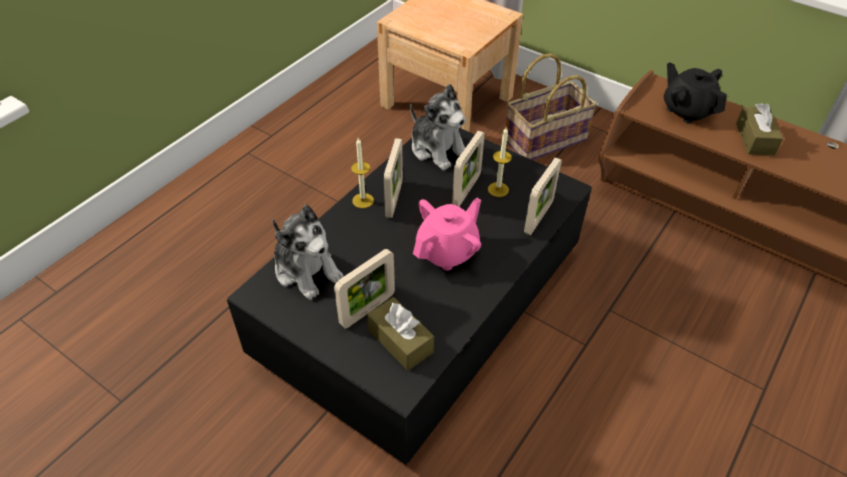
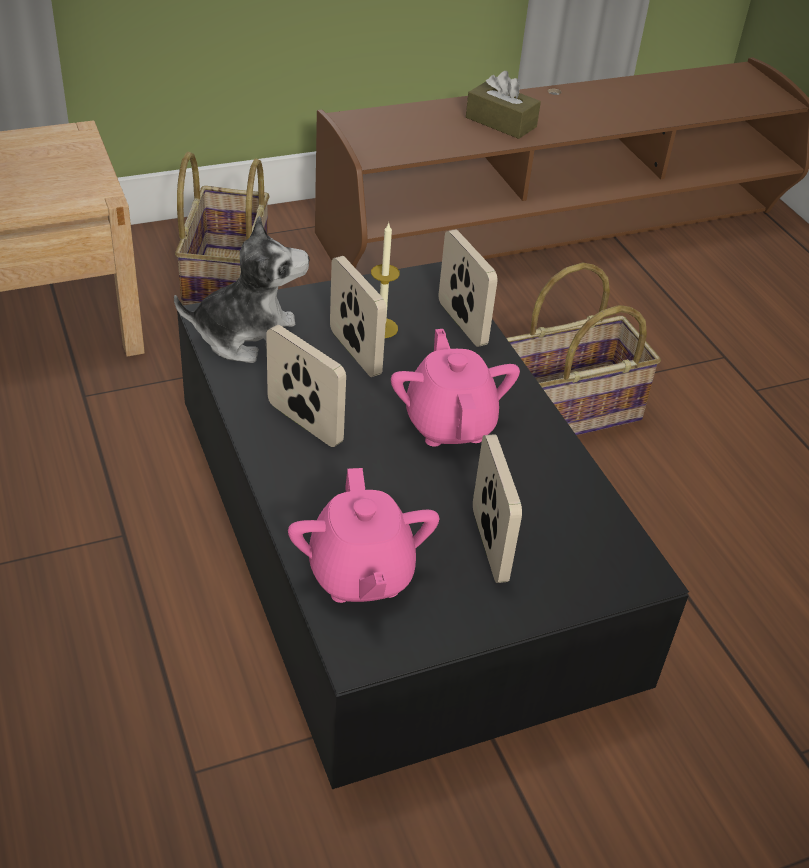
camera: 60 degrees left, 5 degrees down
plush toy [272,205,344,300] -> pink teapot [288,468,439,603]
candle [351,138,374,208] -> none
brown tissue box [367,297,434,371] -> none
black teapot [664,62,727,124] -> none
none -> basket [506,262,661,435]

